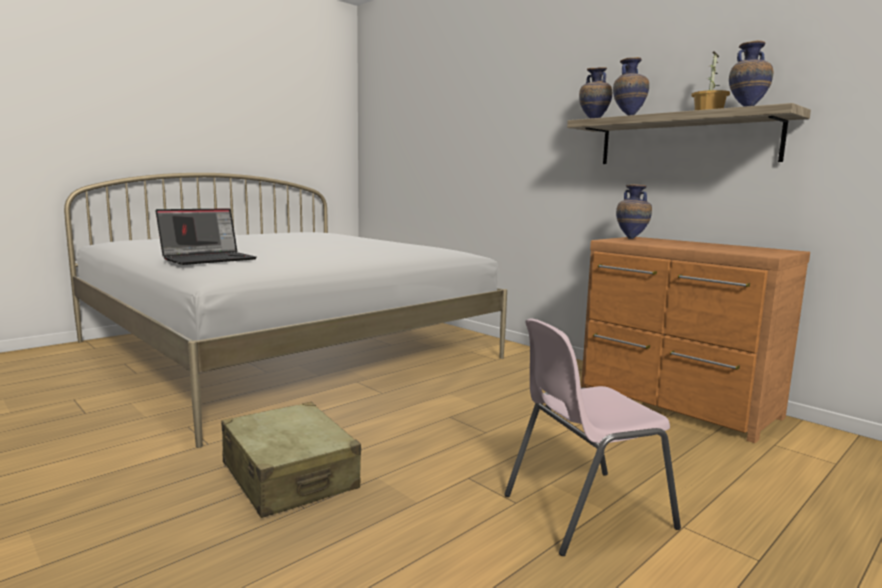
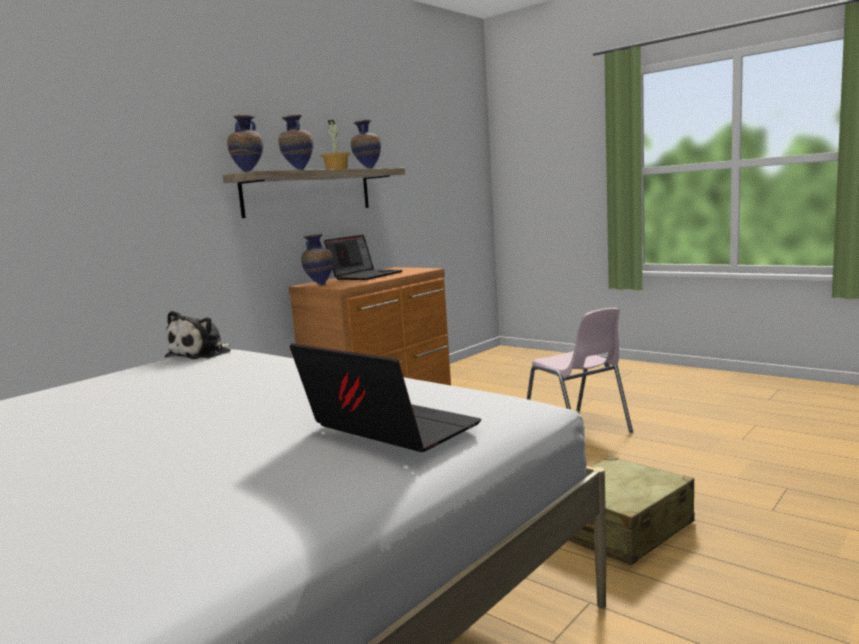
camera: 95 degrees left, 0 degrees up
none -> plush toy [165,311,231,359]
none -> laptop [324,235,403,280]

